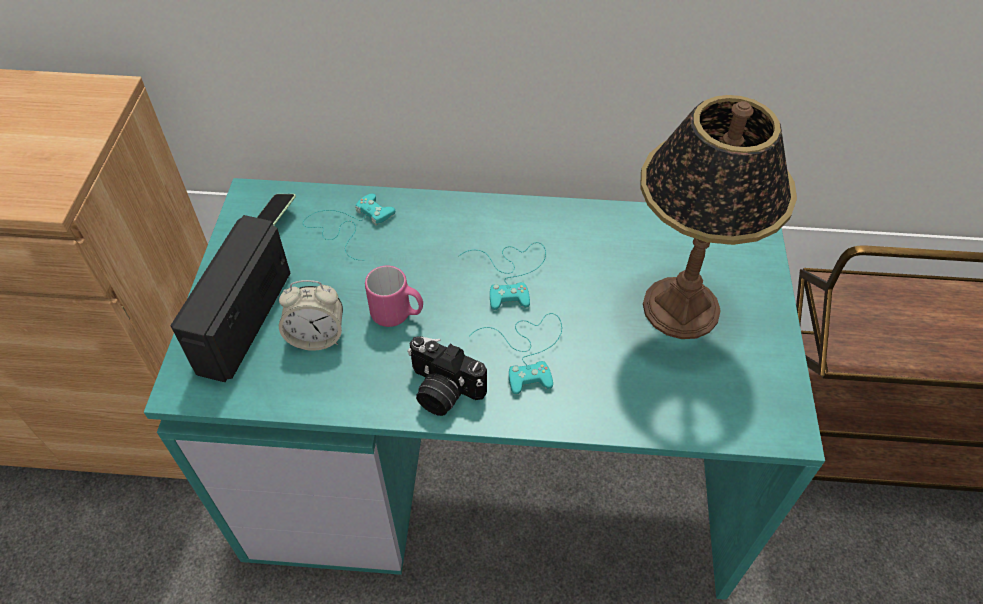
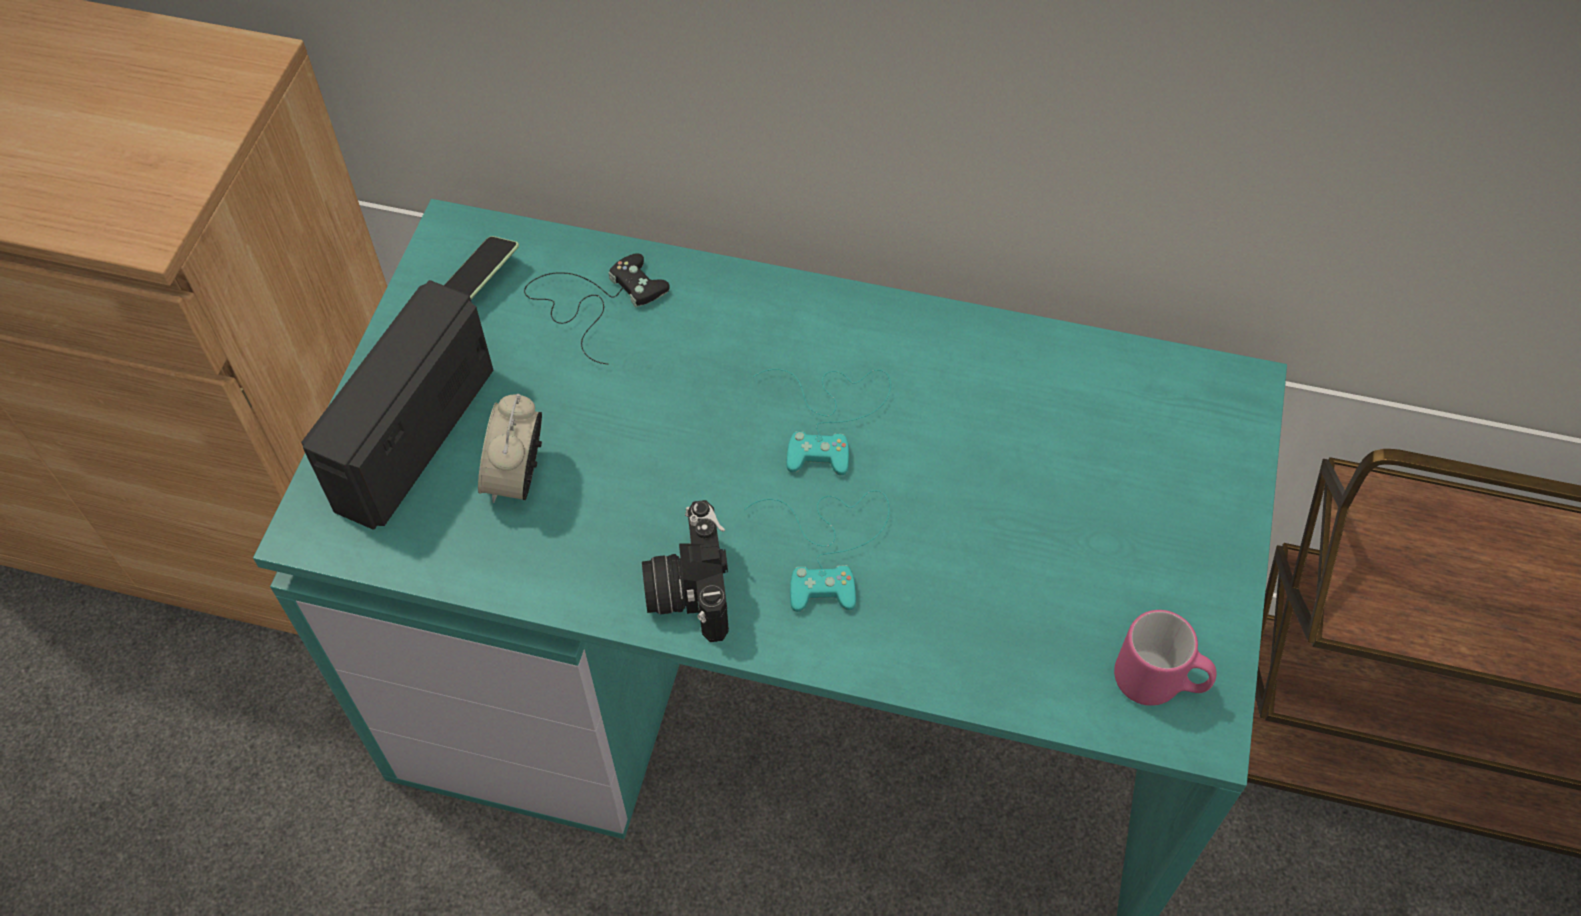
camera: 10 degrees right, 5 degrees up
alarm clock [279,280,343,351] -> alarm clock turned 90 degrees clockwise [478,394,542,503]
turquoise game controller [303,194,395,261] -> black game controller [524,253,670,365]
pink mug [365,266,423,327] -> pink mug moved to [1114,610,1217,706]
camera [407,336,487,416] -> camera turned 45 degrees clockwise [642,500,729,642]
table lamp [640,95,797,339] -> none

